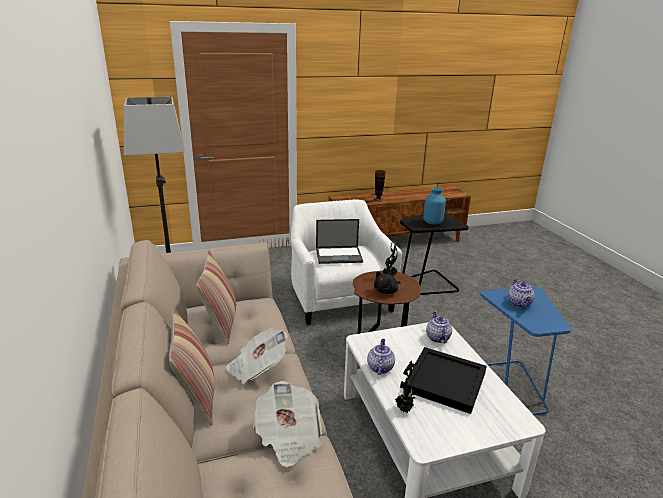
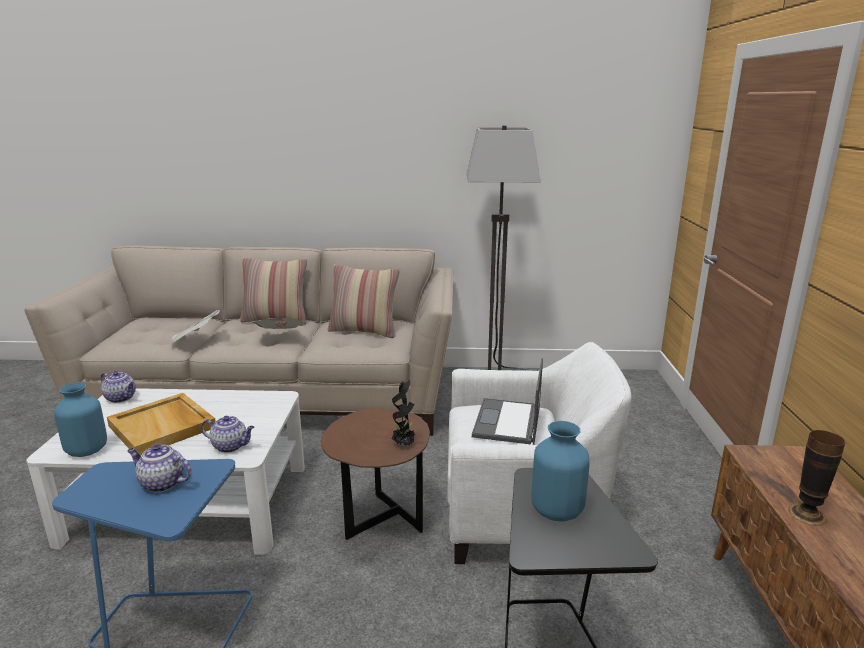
camera: 110 degrees right, 5 degrees down
teapot [367,339,395,375] -> teapot moved to [101,371,136,403]
black plush toy [374,272,400,294] -> none
potted plant [395,361,418,413] -> none
black tray [405,347,487,414] -> beige tray [107,393,216,456]
none -> blue vase [54,383,107,457]

